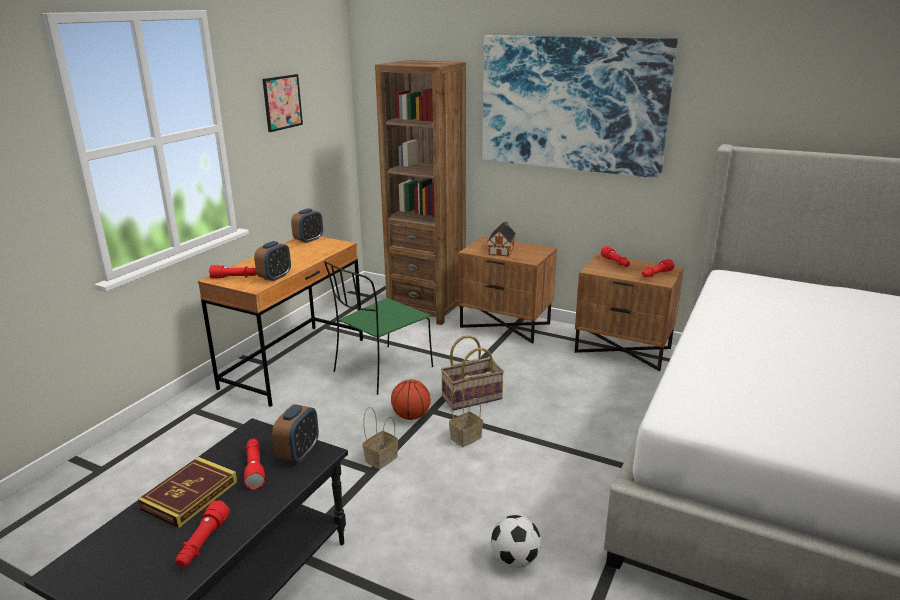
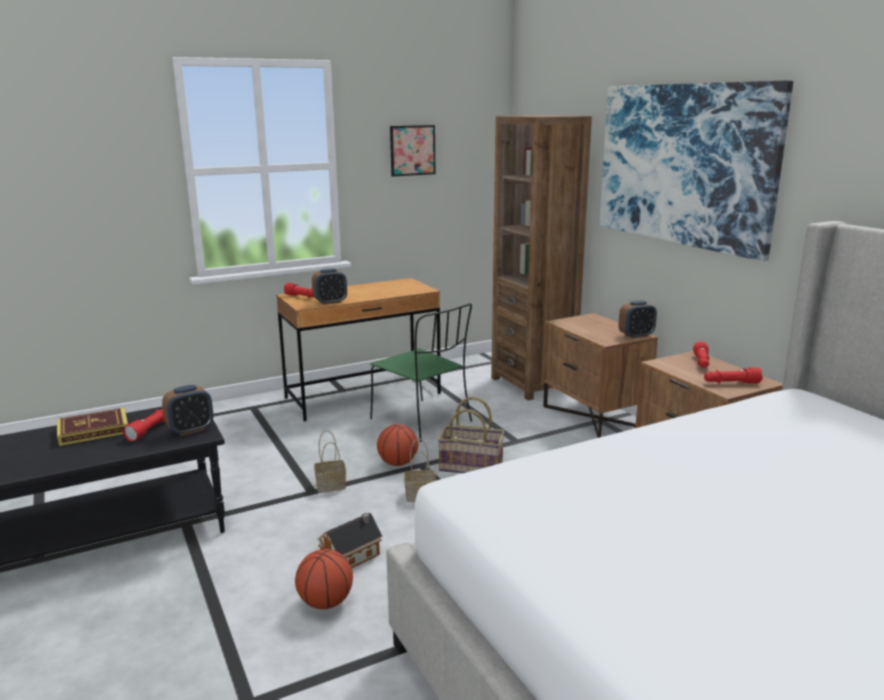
camera: 35 degrees right, 5 degrees down
red flashlight [175,500,230,568] -> none
alarm clock [291,208,323,243] -> alarm clock moved to [618,301,657,339]
green chair [324,261,433,395] -> green chair turned 120 degrees counterclockwise [370,303,472,442]
toy house [487,221,516,257] -> toy house moved to [318,512,382,568]
football [491,515,541,568] -> basketball [295,549,353,609]

